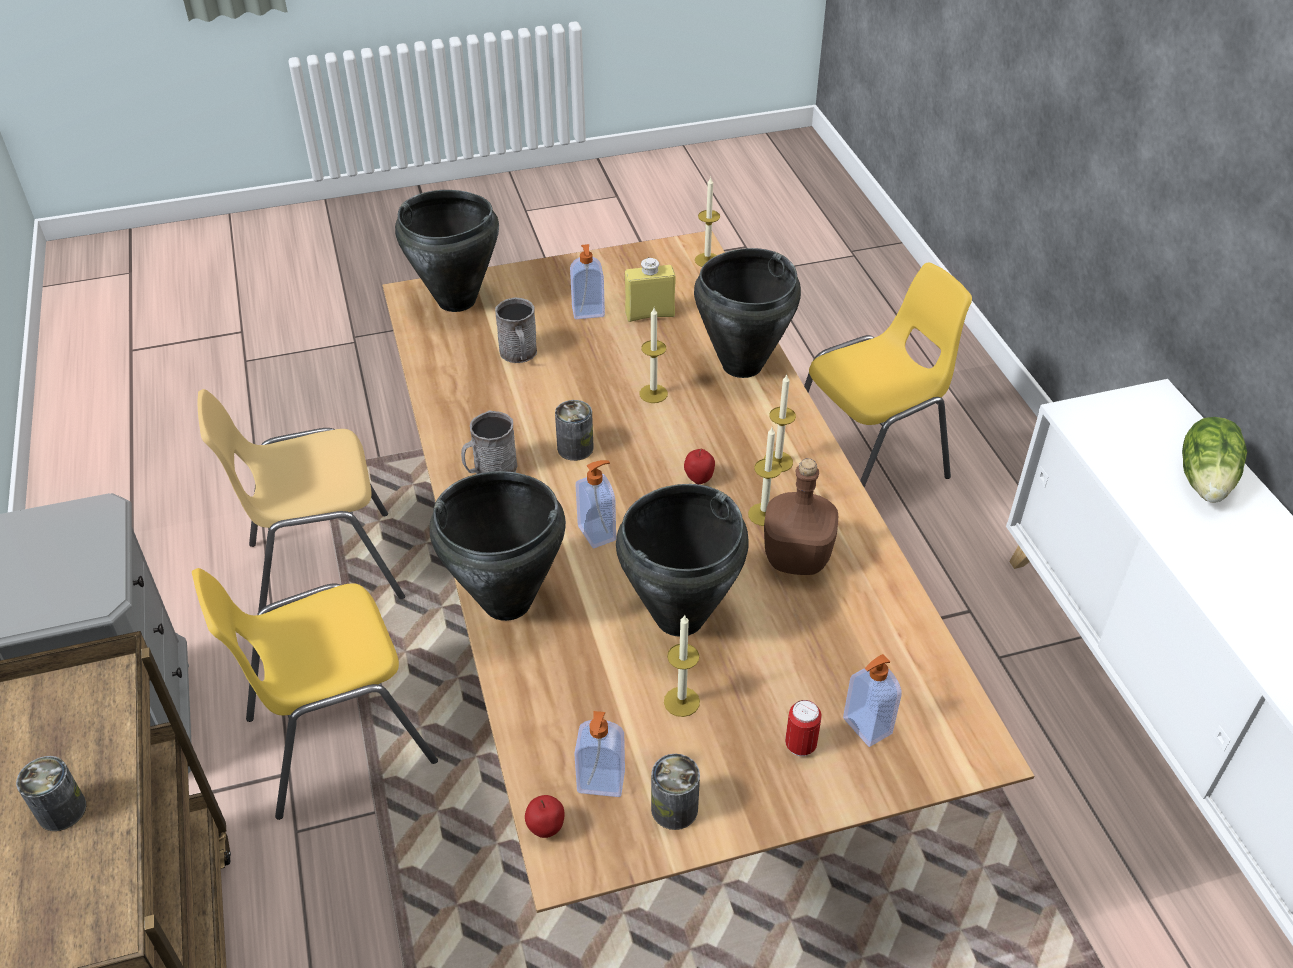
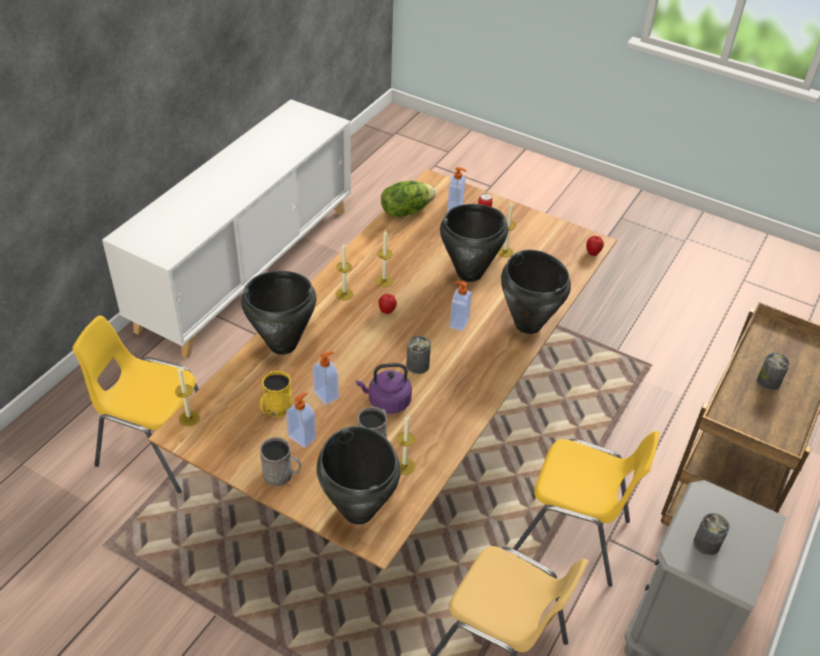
camera: 135 degrees left, 0 degrees up
grey mug [461,411,517,474] -> grey mug moved to [260,437,301,486]
soap dispenser [574,711,625,797] -> soap dispenser moved to [312,351,339,405]
yellow bottle [625,257,676,322] -> yellow mug [260,371,292,417]
candle [639,308,668,403] -> candle moved to [397,415,415,475]
can [651,754,700,830] -> can moved to [694,513,729,555]
brown bottle [764,458,838,575] -> none
lettuce [1182,417,1247,503] -> lettuce moved to [381,181,436,217]
none -> purple kettle [356,363,412,414]

